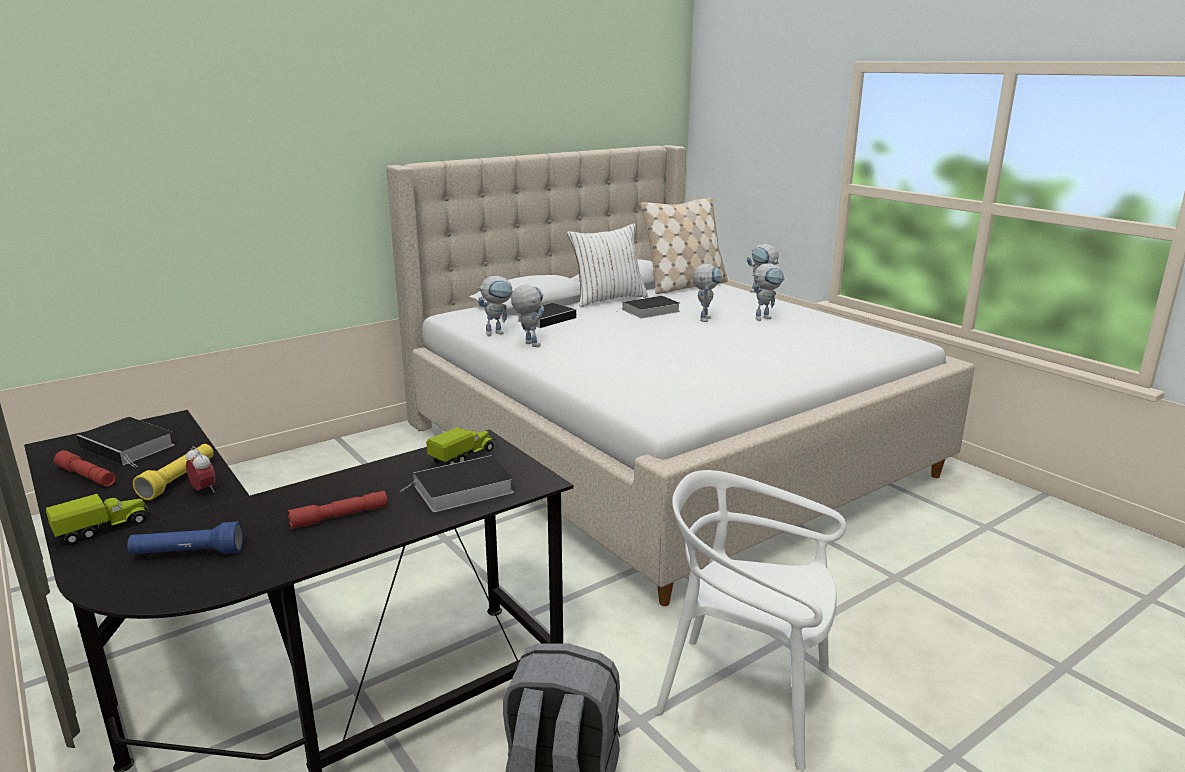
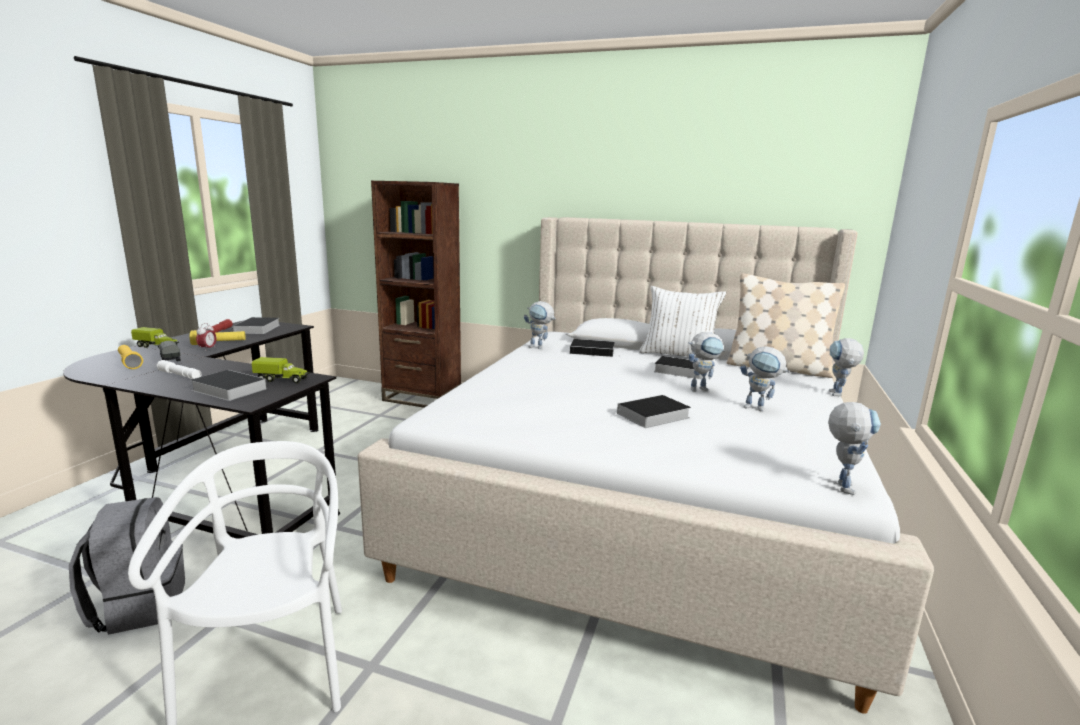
camera: 55 degrees right, 5 degrees down
blue flashlight [127,521,243,554] -> yellow flashlight [118,345,143,369]
red flashlight [288,491,388,529] -> white flashlight [157,360,202,379]
toy robot [511,284,544,347] -> toy robot moved to [828,402,881,495]
none -> toy truck [158,341,180,361]
none -> brown bookcase [371,181,461,408]
none -> book [610,395,691,428]

